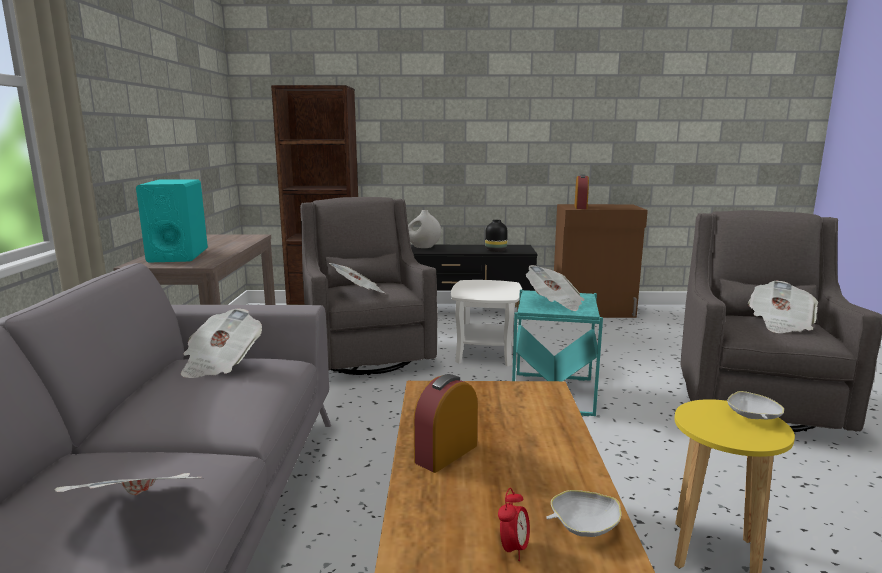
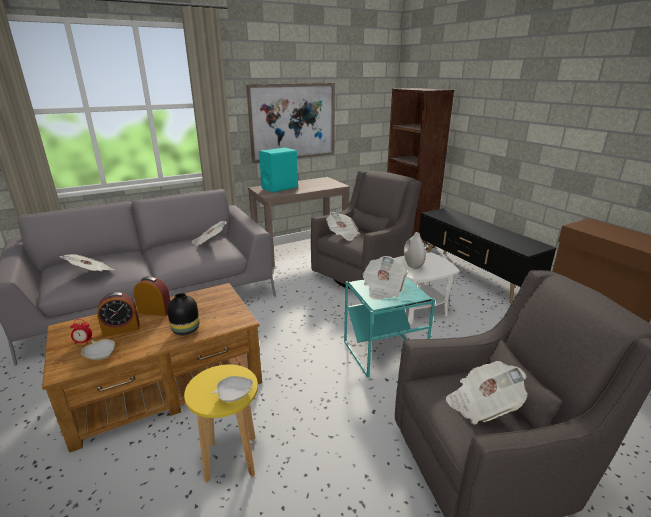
camera: 60 degrees right, 10 degrees up
white vase [408,210,441,248] -> white vase moved to [404,232,426,269]
black vase [485,220,508,252] -> black vase moved to [167,293,200,335]
alarm clock [575,174,589,209] -> alarm clock moved to [97,292,140,337]
none -> picture [246,83,335,163]

